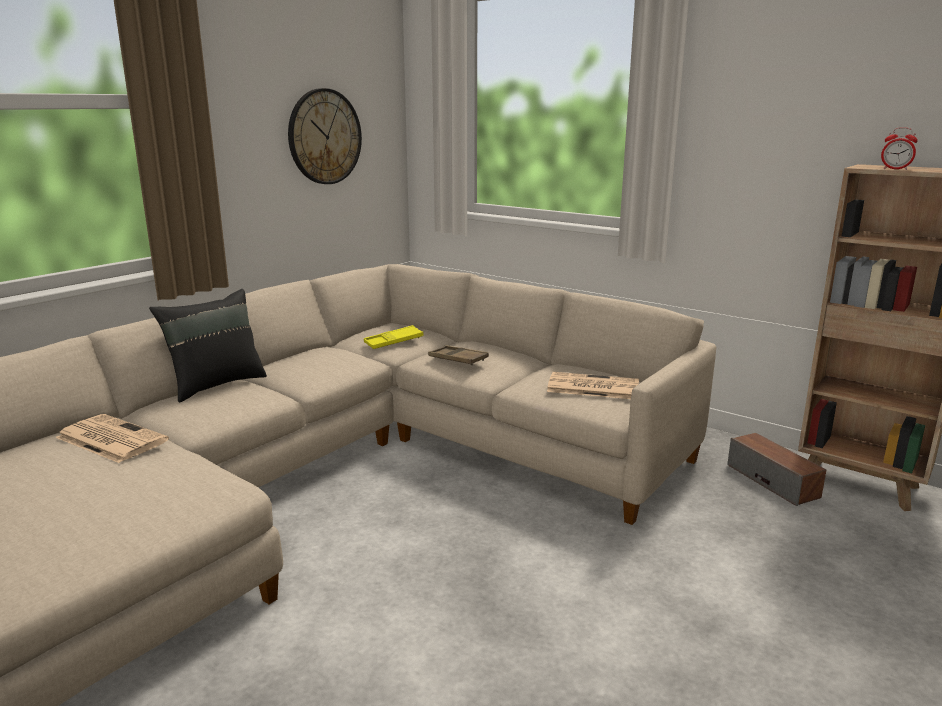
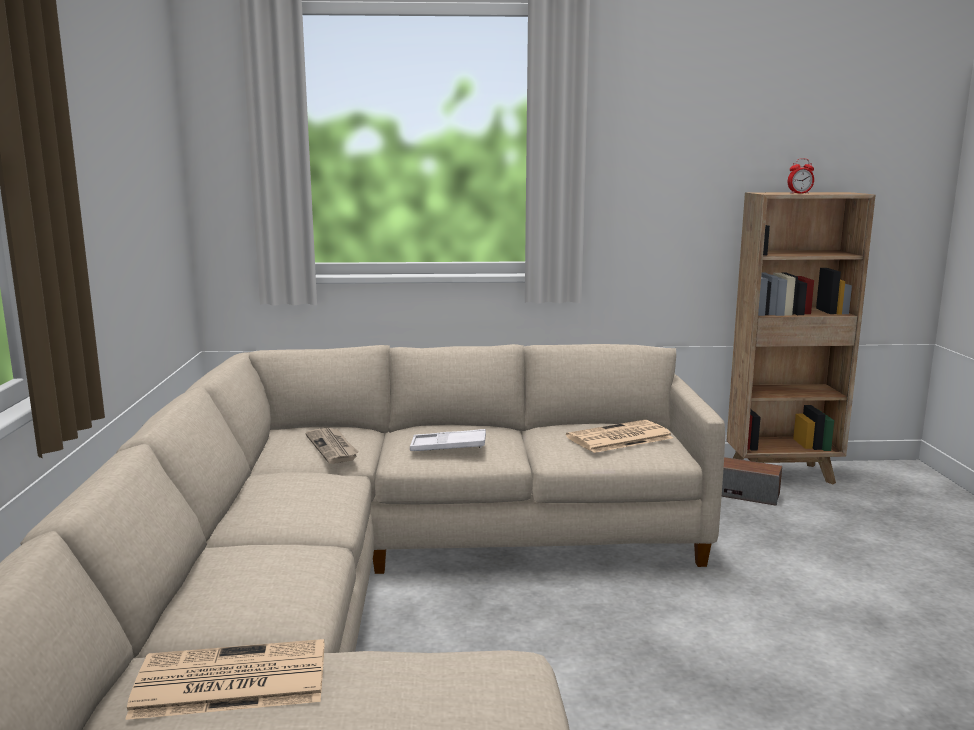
camera: 40 degrees left, 5 degrees down
black pillow [149,289,267,403] -> none
wall clock [288,88,362,184] -> none
yellow tray [364,325,424,349] -> newspaper [305,428,358,464]
brown tray [428,345,489,365] -> white tray [410,429,486,451]

